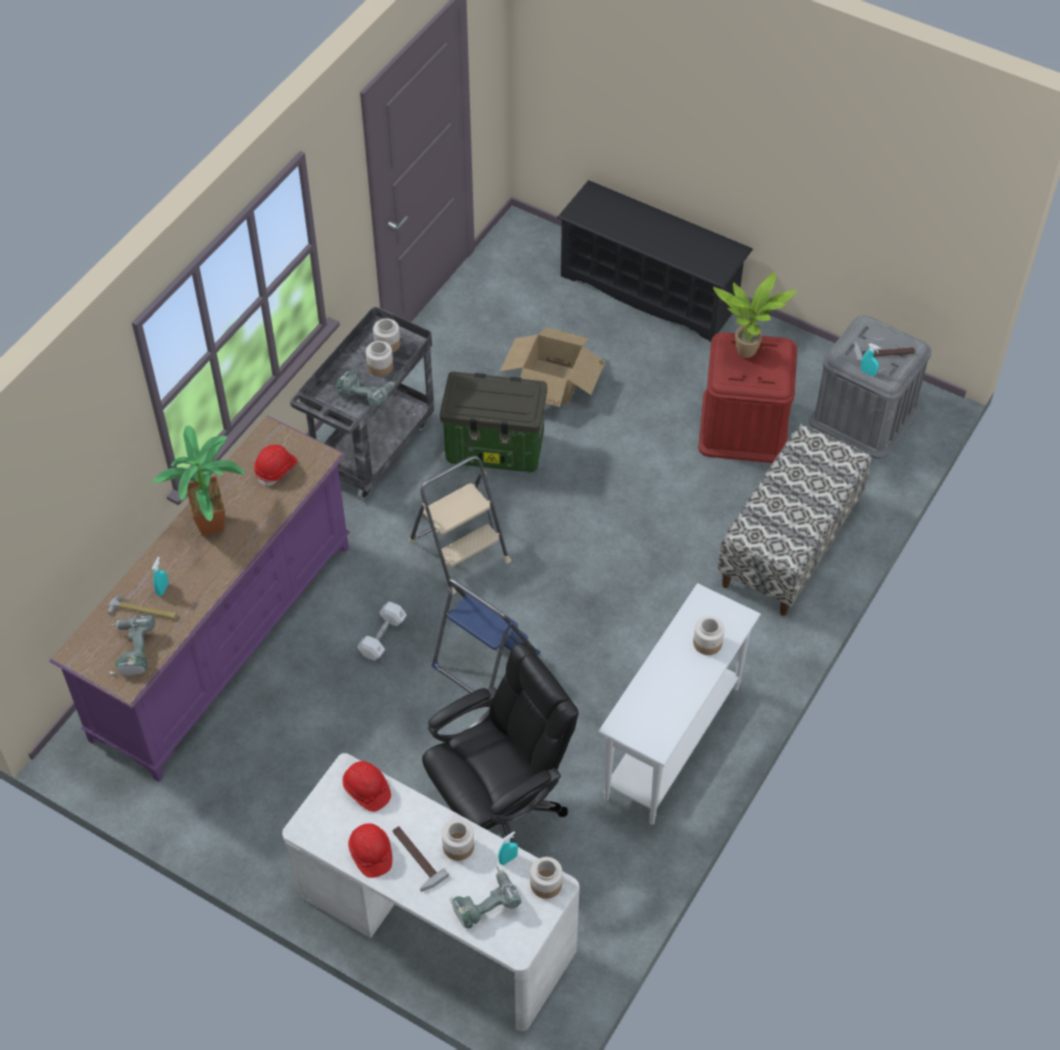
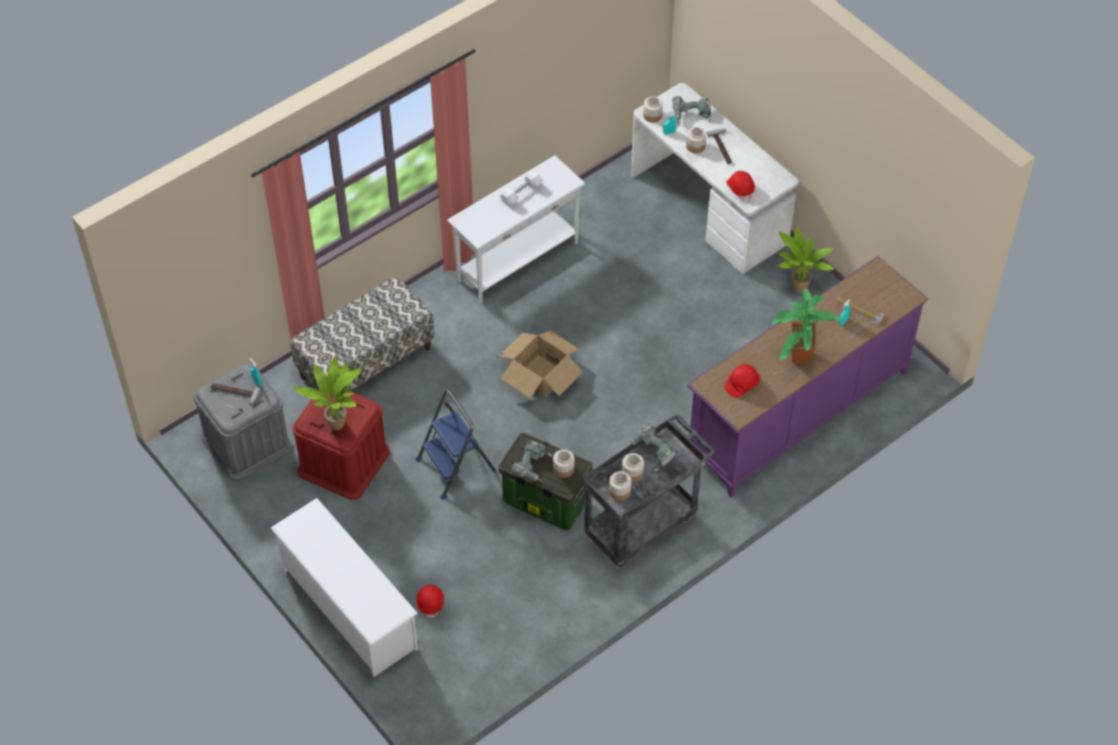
camera: 160 degrees left, 0 degrees up
power drill [109,615,155,675] -> power drill moved to [511,440,552,482]
red hard hat [348,823,392,878] -> red hard hat moved to [416,584,444,619]
white dumbbell [357,602,406,660] -> white dumbbell moved to [499,169,542,207]
beige step ladder [409,456,511,595] -> none
black office chair [422,642,579,843] -> none
blue step ladder [432,578,541,693] -> blue step ladder moved to [415,390,497,500]
cardboard box [500,327,606,407] -> cardboard box moved to [499,330,583,398]
black shoe rack [557,180,753,342] -> white shoe rack [270,498,418,677]
jar [693,616,724,655] -> jar moved to [553,449,574,478]
none -> potted plant [778,227,834,292]

